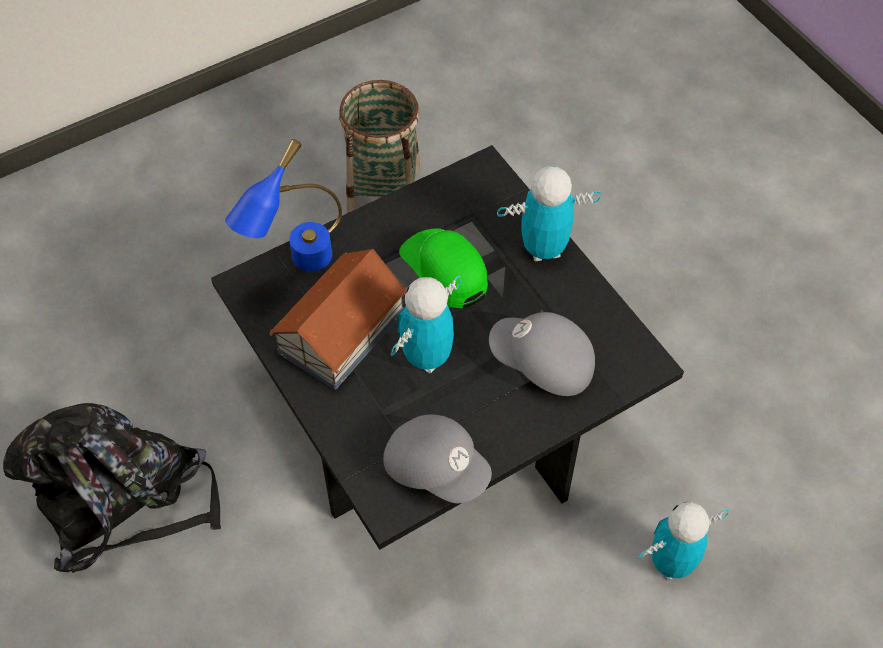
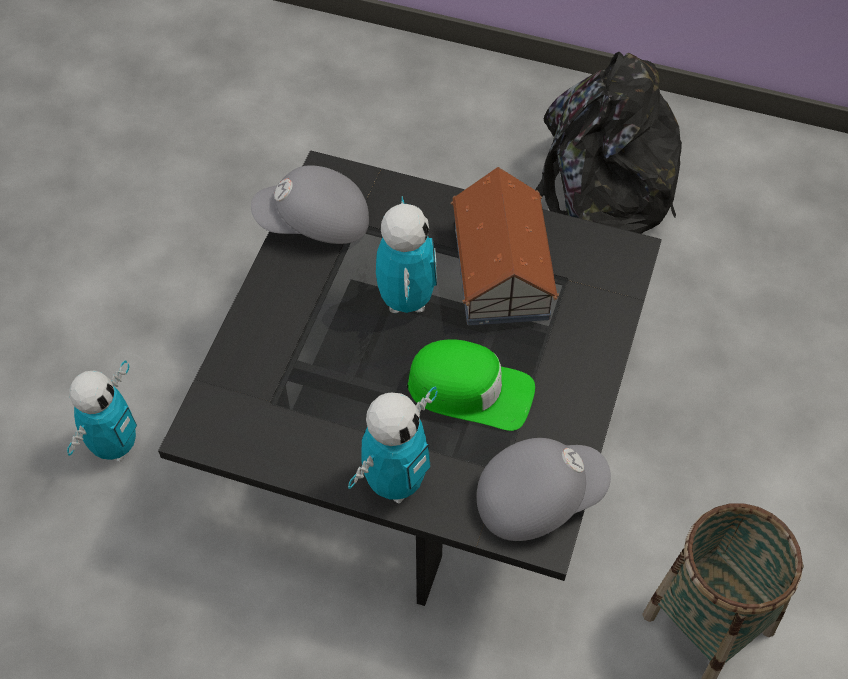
camera: 140 degrees right, 0 degrees up
blue table lamp [225,139,342,271] -> none
grey cap [489,312,595,396] -> grey cap moved to [477,438,611,541]

